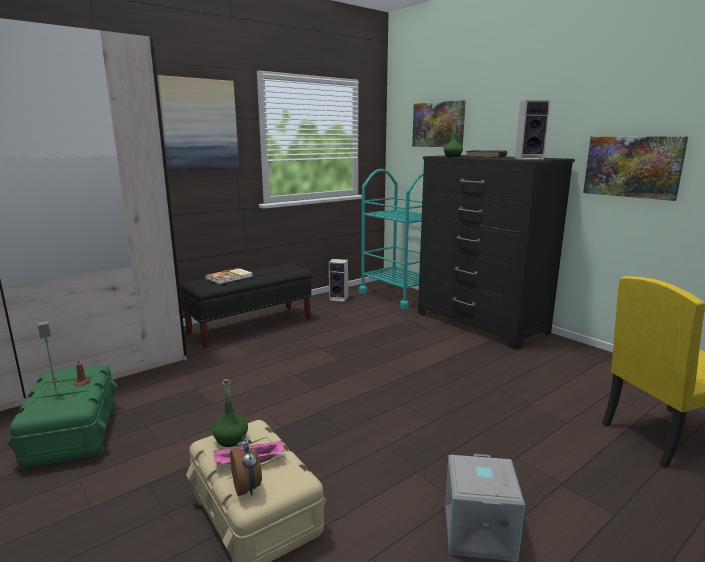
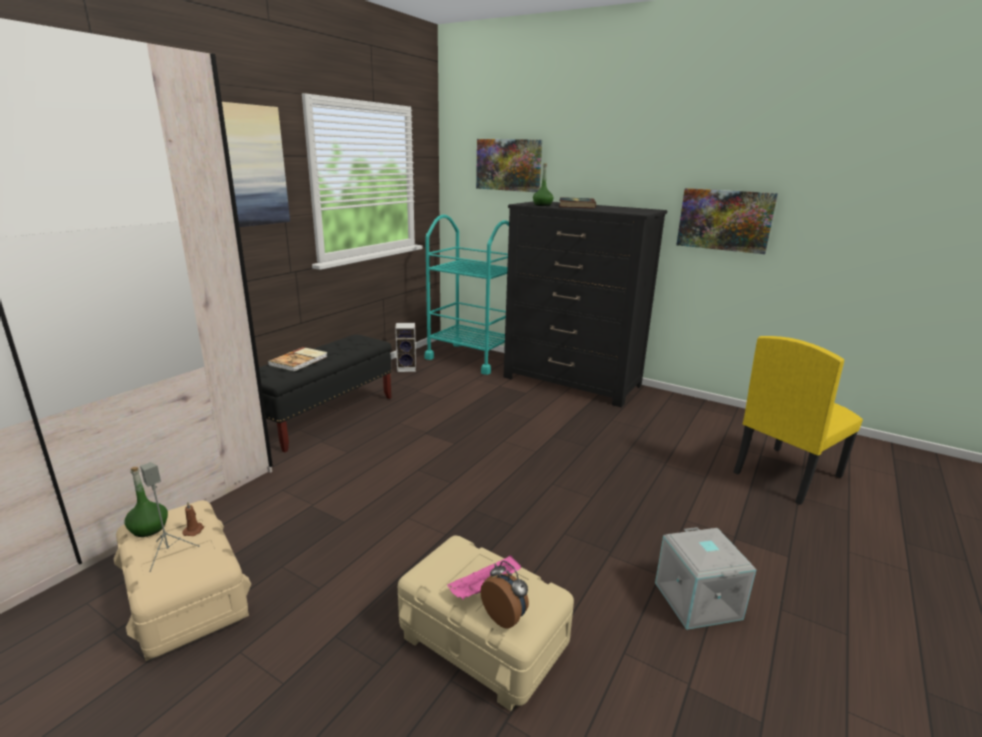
camera: 20 degrees left, 5 degrees up
green storage box [8,365,117,470] -> beige storage box [113,500,251,661]
green bottle [212,379,248,447] -> green bottle moved to [124,467,168,537]
speaker [515,100,550,160] -> none

